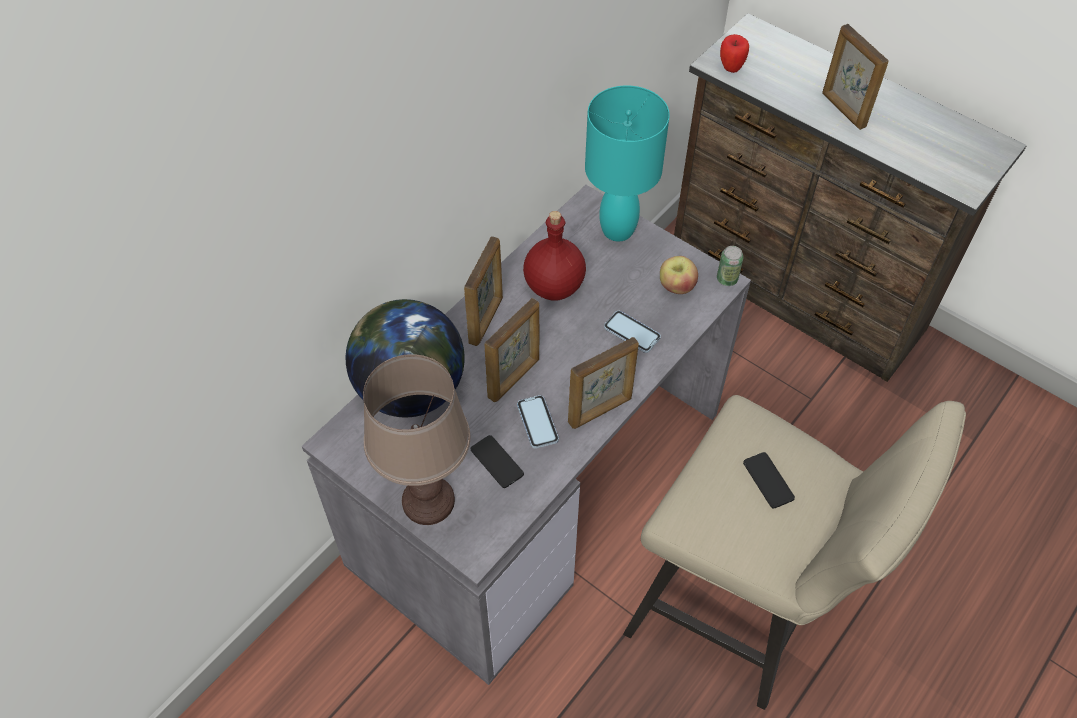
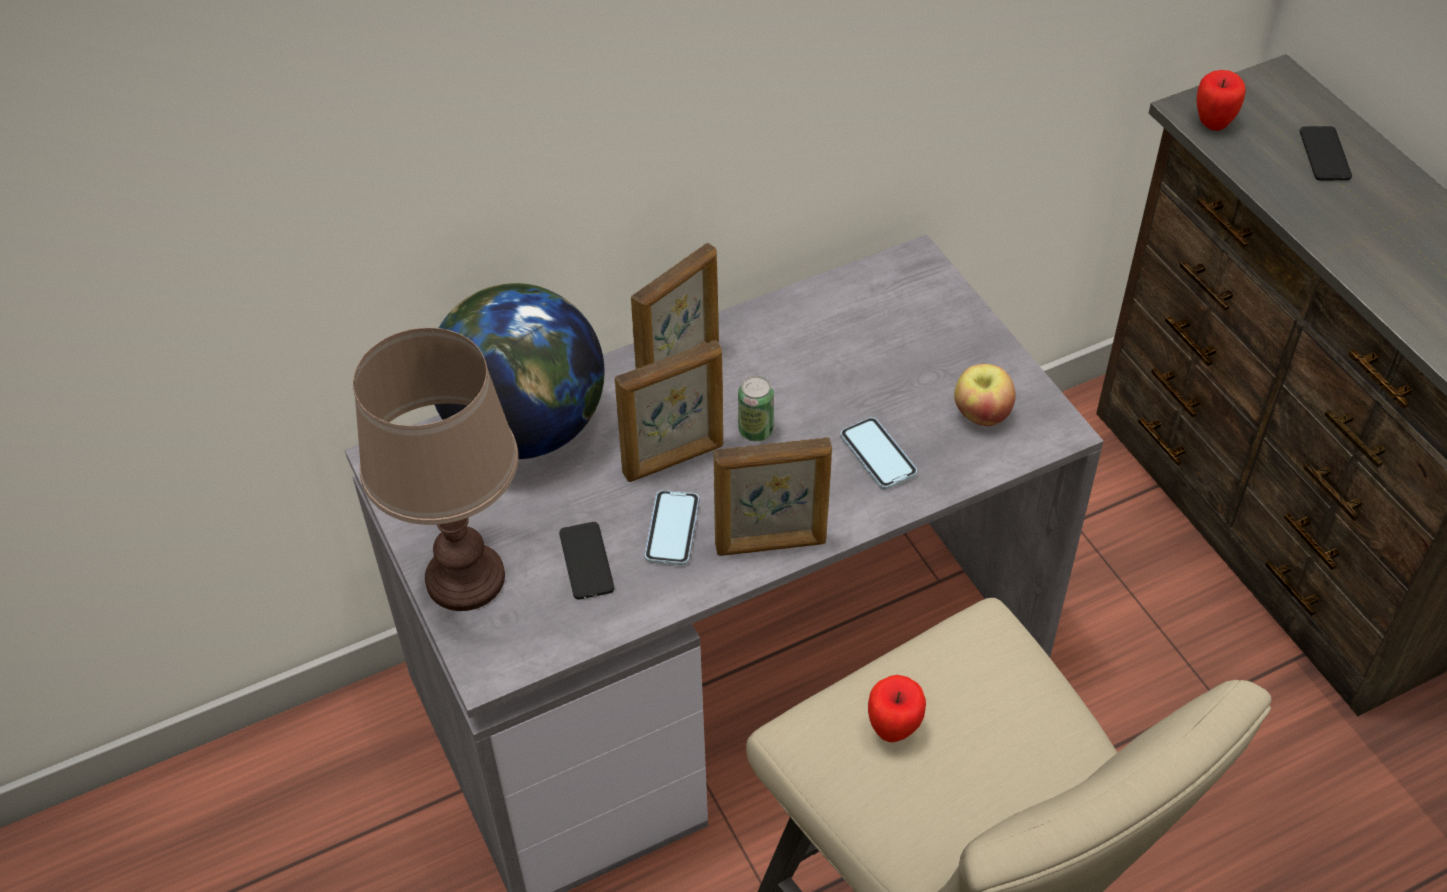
camera: 25 degrees right, 5 degrees down
red bottle [523,211,586,301] -> none
turquoise table lamp [585,85,670,242] -> none
can [717,246,744,286] -> can moved to [738,376,774,441]
phone [743,452,795,509] -> phone moved to [1300,126,1352,180]
picture frame [822,24,888,130] -> none
none -> apple [868,675,926,742]

